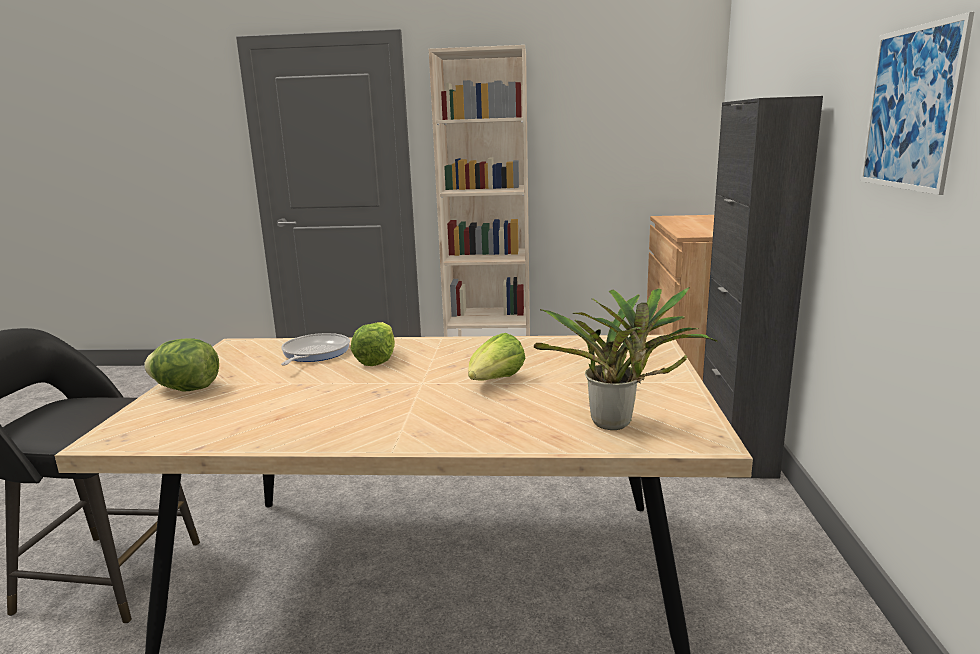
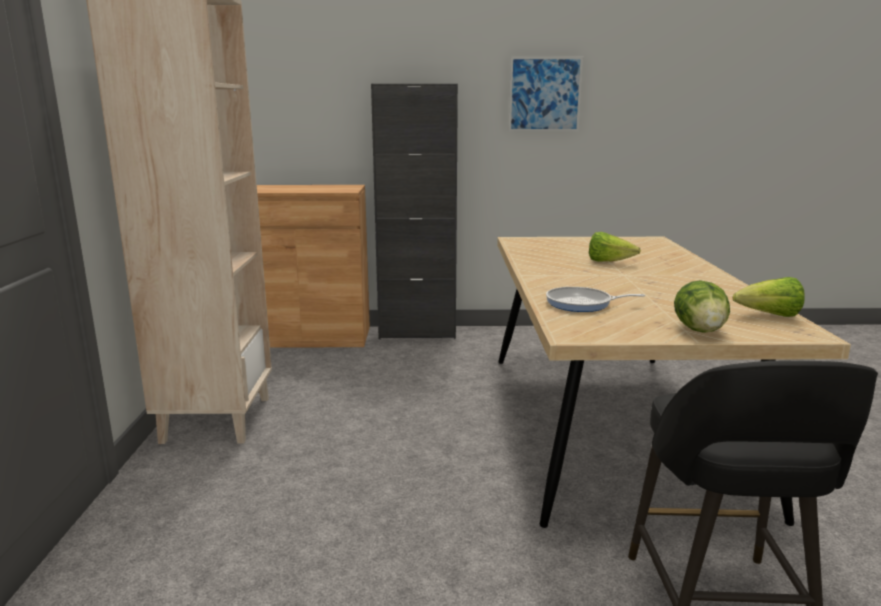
camera: 95 degrees left, 0 degrees up
lettuce [351,322,395,366] -> lettuce moved to [733,277,805,317]
potted plant [533,287,718,430] -> none

